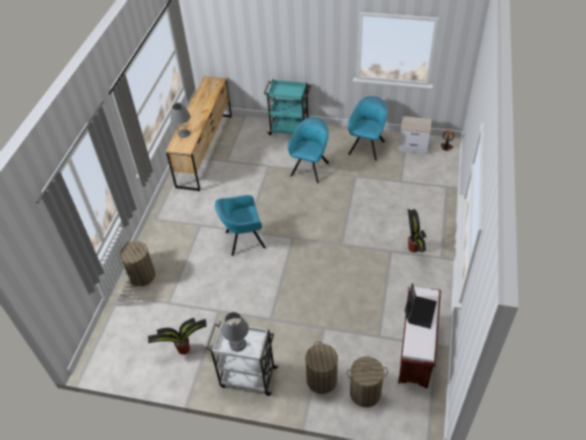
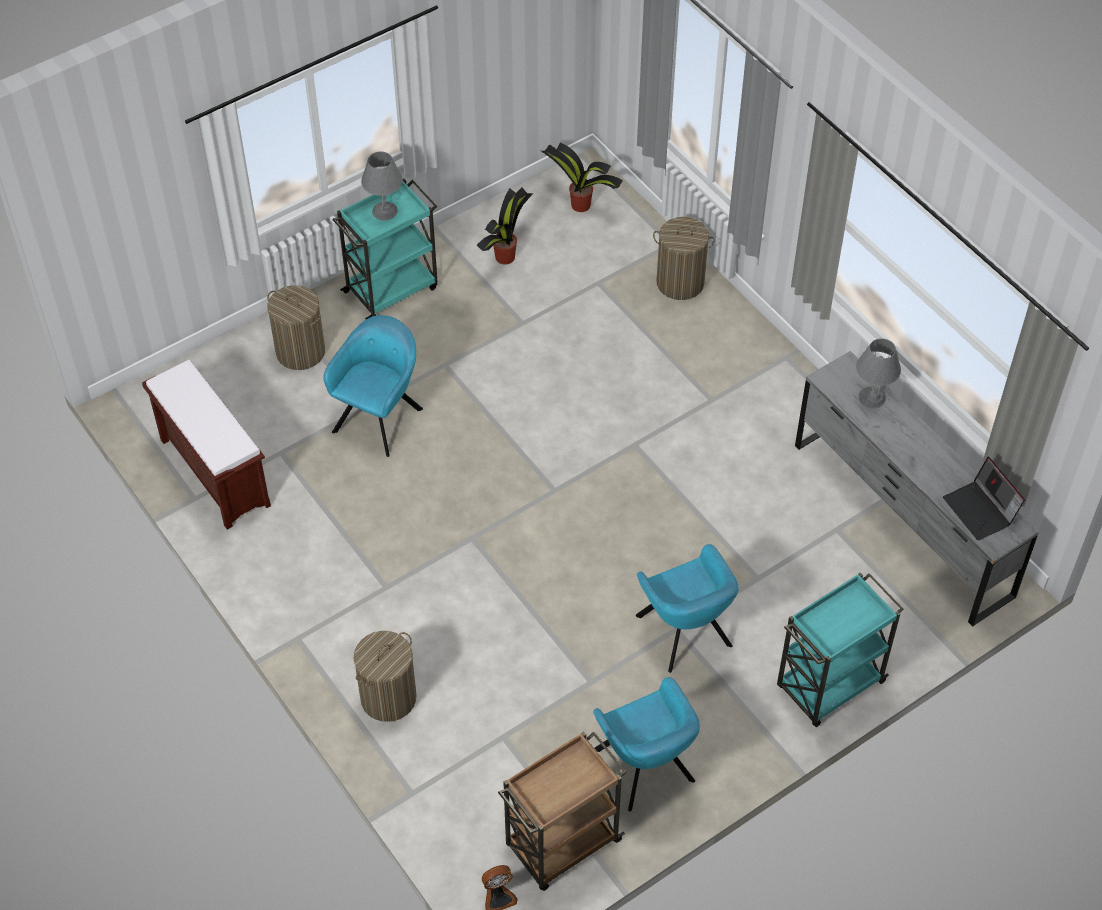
camera: 130 degrees right, 5 degrees up
brown dresser [166,76,232,191] -> grey dresser [795,351,1039,627]
white cart [206,321,279,396] -> turquoise cart [332,179,438,319]
turquoise armchair [215,195,266,256] -> turquoise armchair moved to [323,315,423,457]
laundry basket [347,356,388,407] -> laundry basket moved to [354,631,416,722]
nightstand [399,116,432,154] -> brown cart [498,731,627,891]
laptop [405,283,437,329] -> laptop moved to [943,457,1025,540]
potted plant [408,209,427,252] -> potted plant moved to [541,142,623,212]

